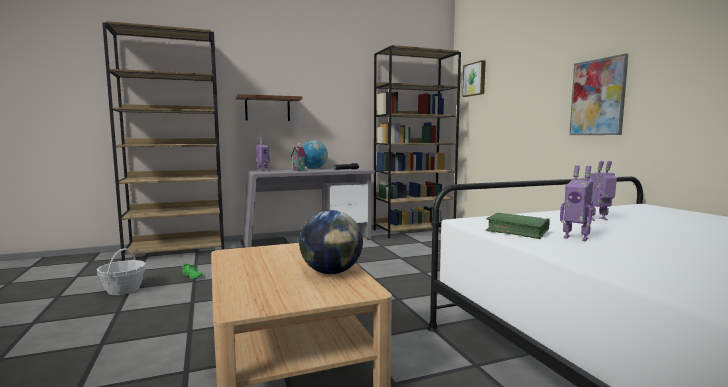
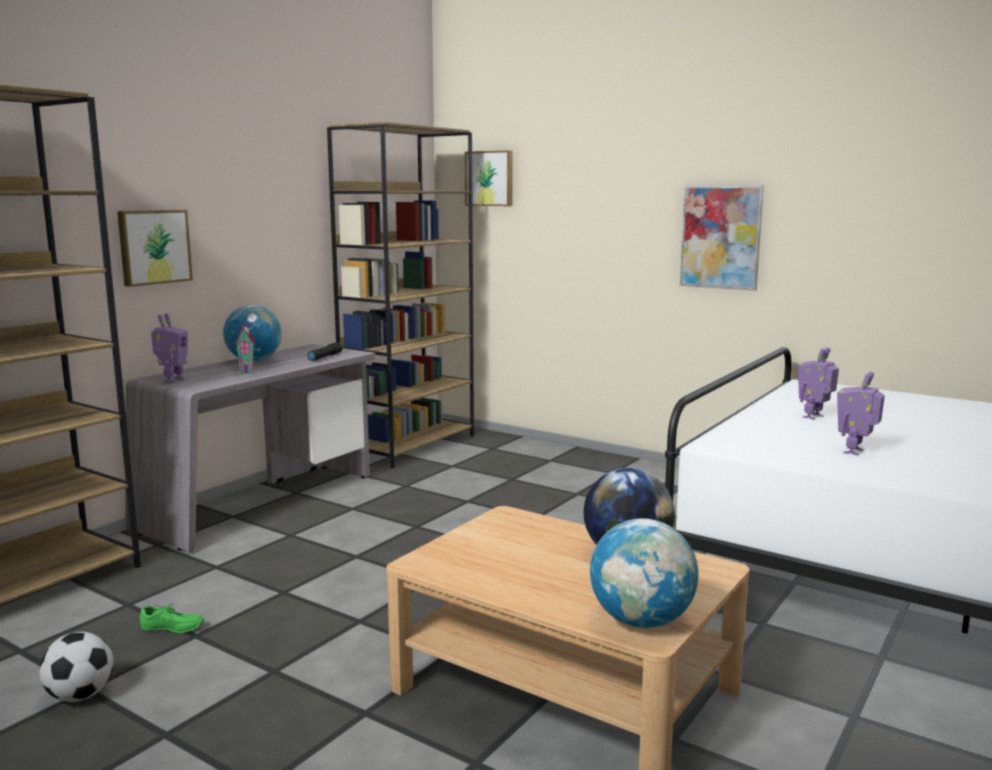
camera: 35 degrees left, 5 degrees up
basket [97,248,146,295] -> football [39,632,113,702]
brown shelf [235,94,302,121] -> picture [117,210,193,287]
green book [486,213,550,239] -> none
toy robot [560,165,593,241] -> toy robot turned 120 degrees clockwise [837,371,885,456]
none -> globe [590,518,699,628]

